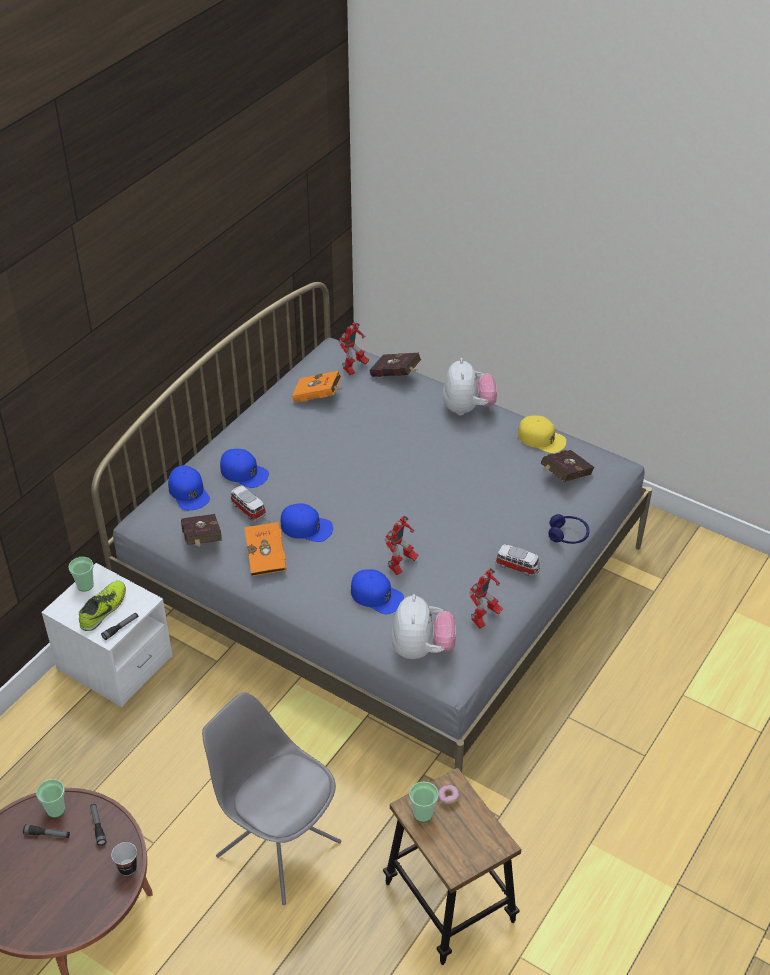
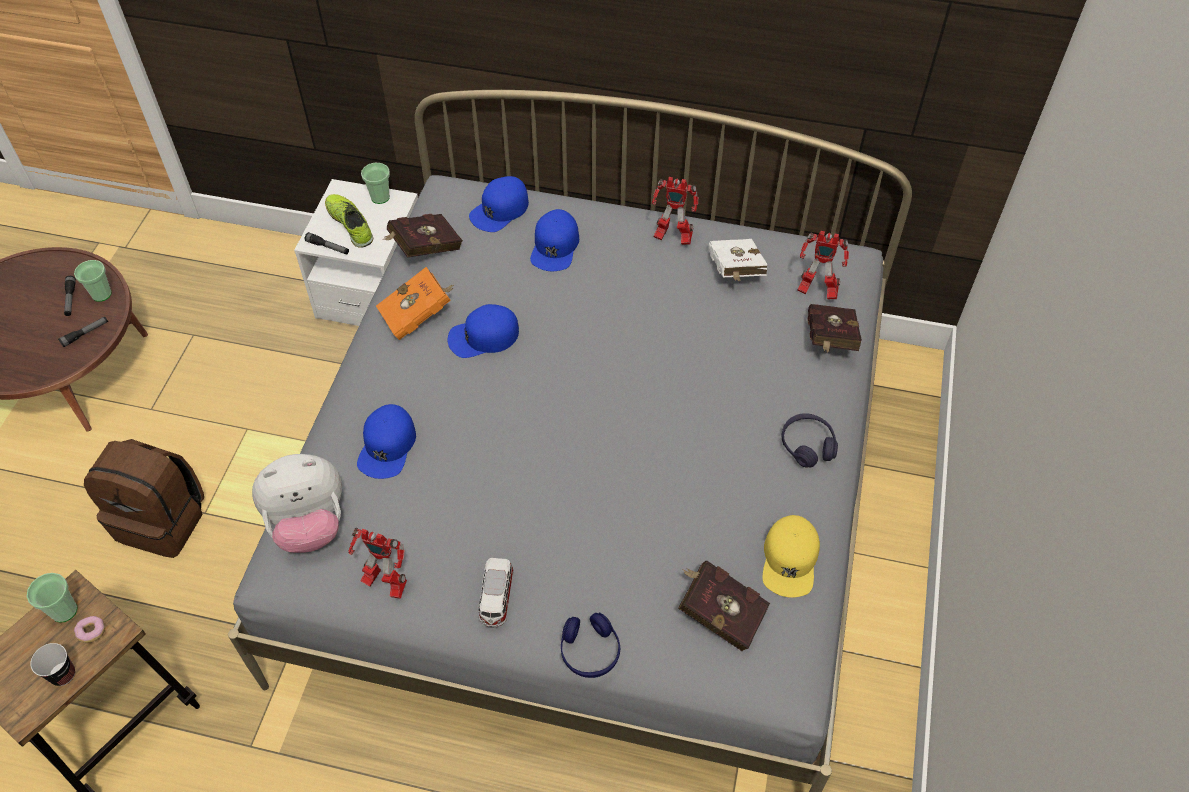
camera: 70 degrees right, 10 degrees up
shoe [79,581,126,631] -> shoe turned 135 degrees counterclockwise [325,194,373,248]
cup [111,842,137,876] -> cup moved to [30,643,75,686]
grey chair [202,692,341,905] -> brown backpack [84,439,204,558]
toy car [231,486,266,521] -> none
blue cap [280,503,333,542] -> blue cap turned 75 degrees clockwise [448,304,519,358]
orange book [292,371,342,402] -> white book [709,239,767,282]
toy robot [385,516,418,575] -> toy robot moved to [652,177,698,245]
plush toy [443,358,497,416] -> purple headphones [782,413,838,468]

